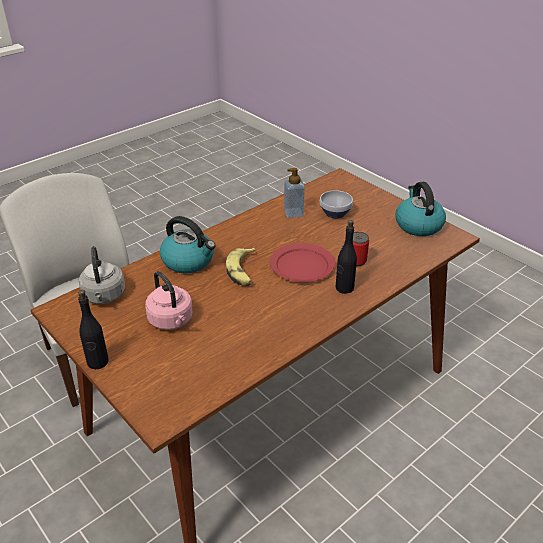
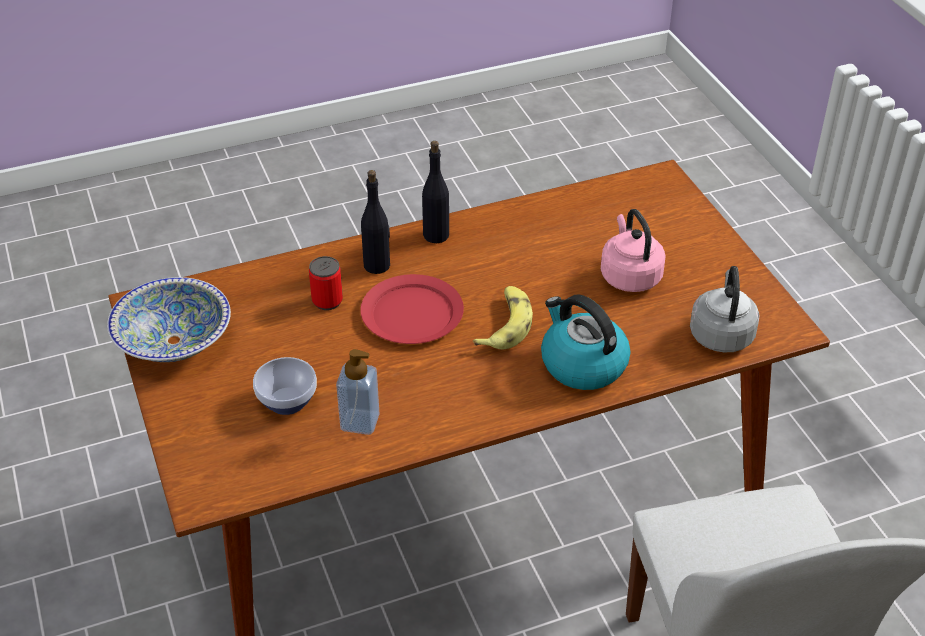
camera: 160 degrees left, 5 degrees up
black bottle [78,290,109,369] -> black bottle moved to [422,141,449,243]
kettle [395,182,446,236] -> bowl [107,277,231,362]

